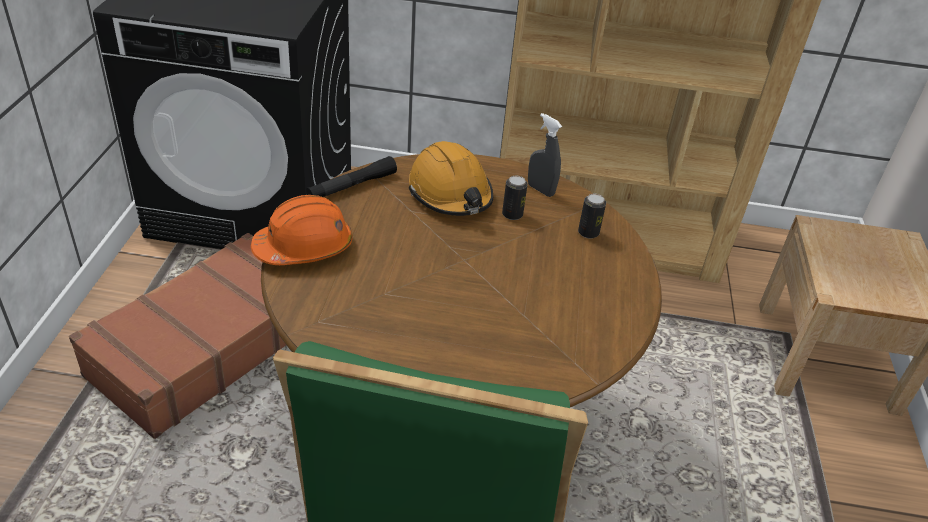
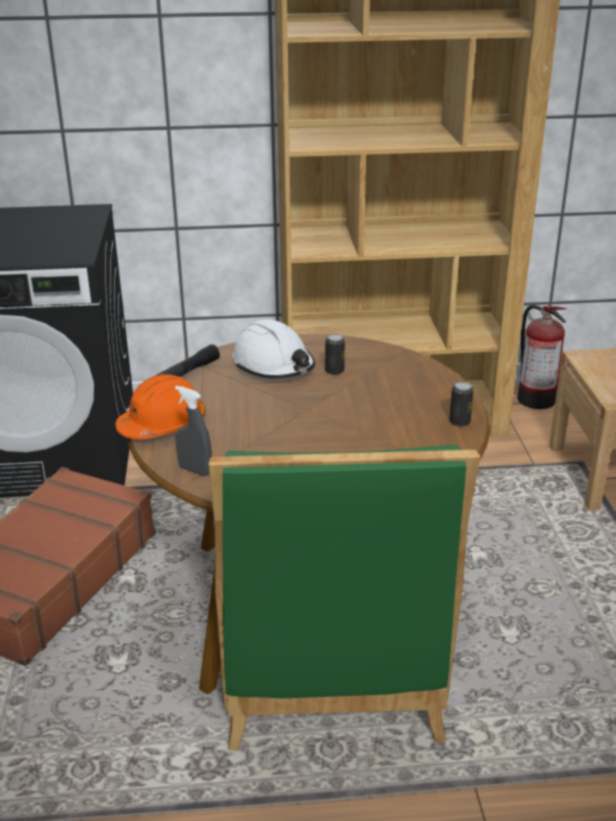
camera: 10 degrees left, 10 degrees down
orange hard hat [409,141,493,216] -> white hard hat [233,319,315,378]
grey spray bottle [528,113,562,197] -> grey spray bottle moved to [175,386,212,476]
can [578,194,606,239] -> can moved to [449,382,474,427]
none -> fire extinguisher [517,305,567,409]

